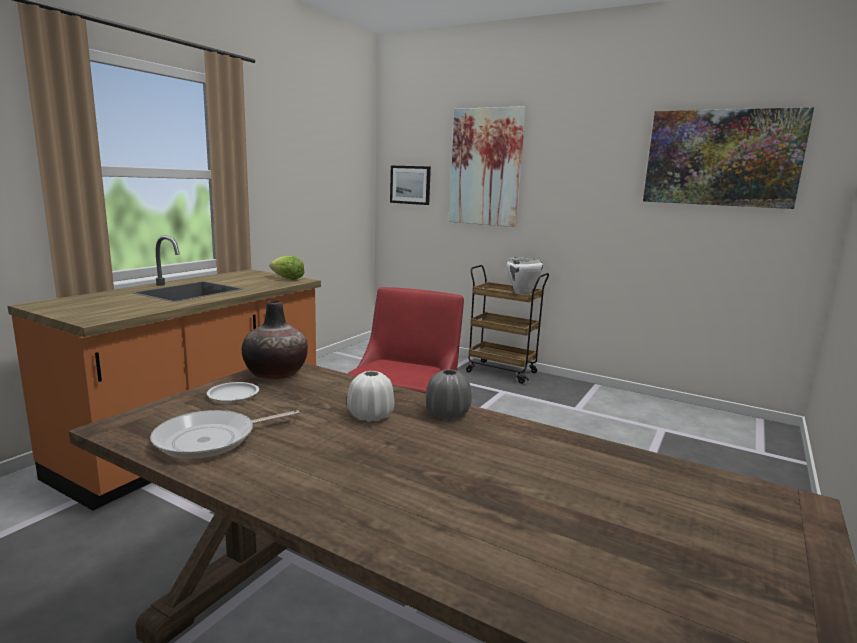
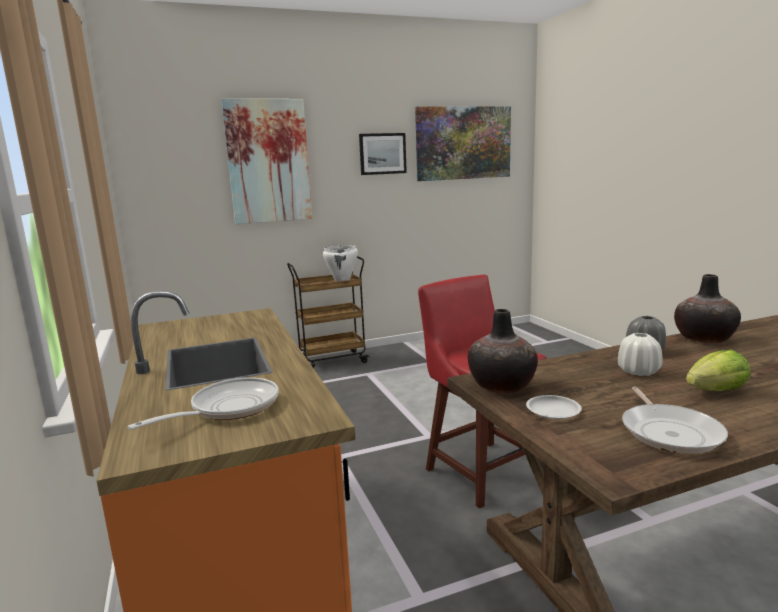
camera: 50 degrees left, 0 degrees up
lettuce [269,256,304,280] -> lettuce moved to [686,349,751,391]
picture [390,166,431,205] -> picture moved to [359,133,407,175]
none -> frying pan [127,377,279,430]
none -> vase [674,274,741,344]

